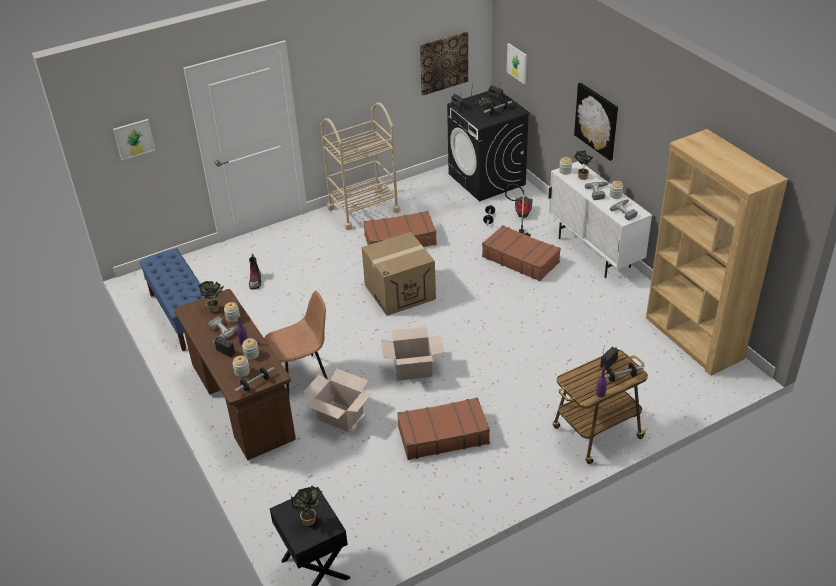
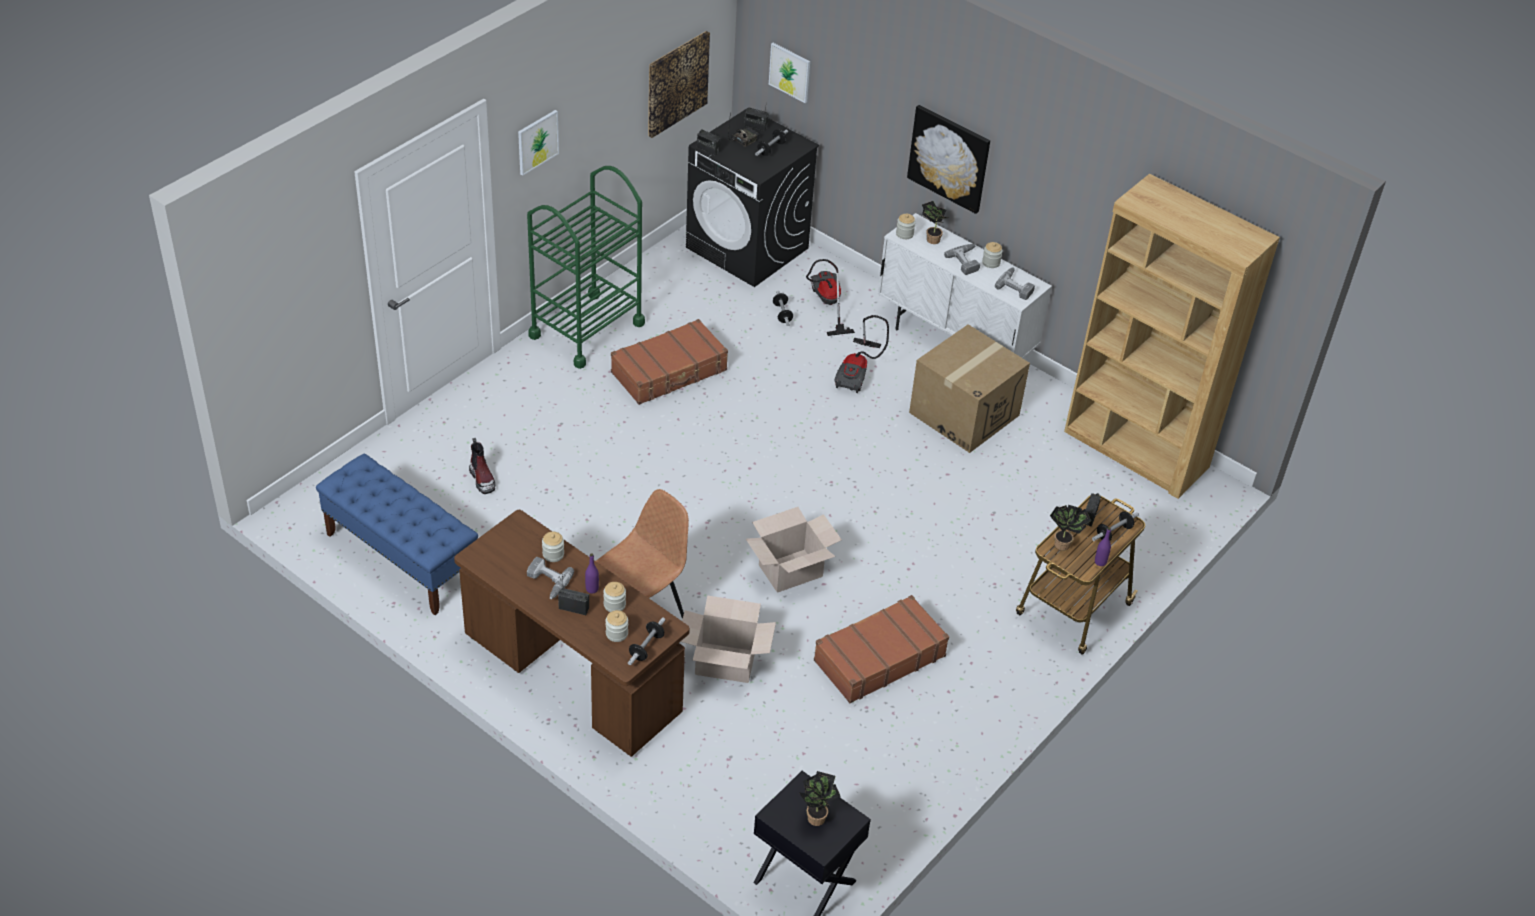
camera: 25 degrees left, 5 degrees up
picture [113,119,155,160] -> picture moved to [518,110,559,176]
potted plant [198,281,224,313] -> potted plant moved to [1050,505,1091,551]
beige cart [321,103,401,230] -> green cart [527,166,645,369]
cardboard box [362,232,436,316] -> cardboard box moved to [909,324,1030,453]
brown suitcase [482,225,561,281] -> vacuum cleaner [834,315,889,393]

